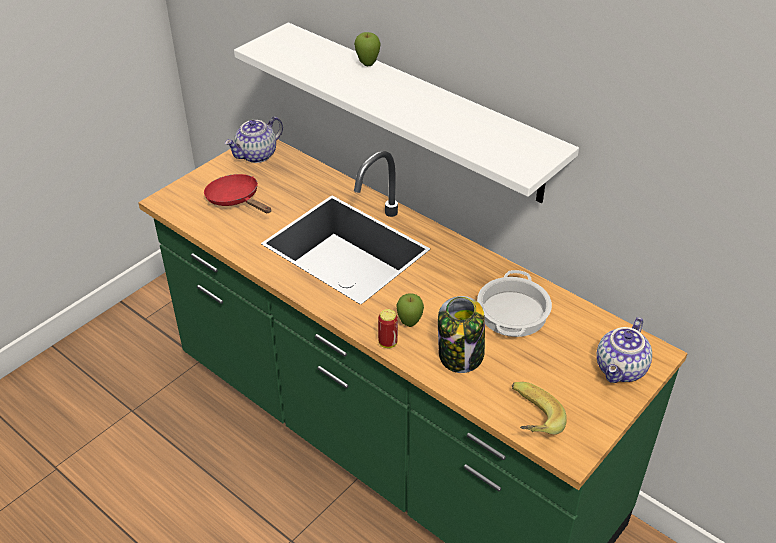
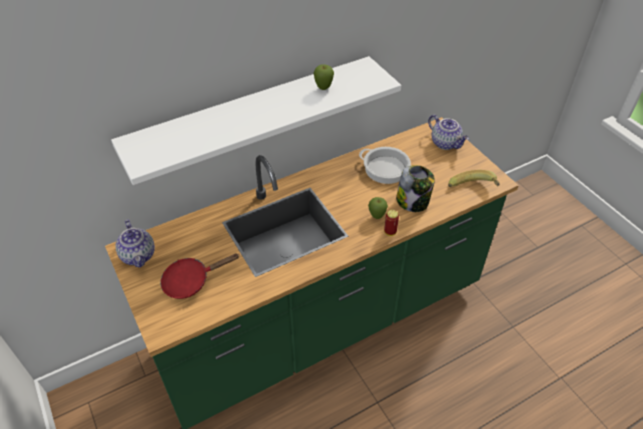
camera: 70 degrees left, 5 degrees up
apple [354,32,381,66] -> apple moved to [314,64,334,90]

